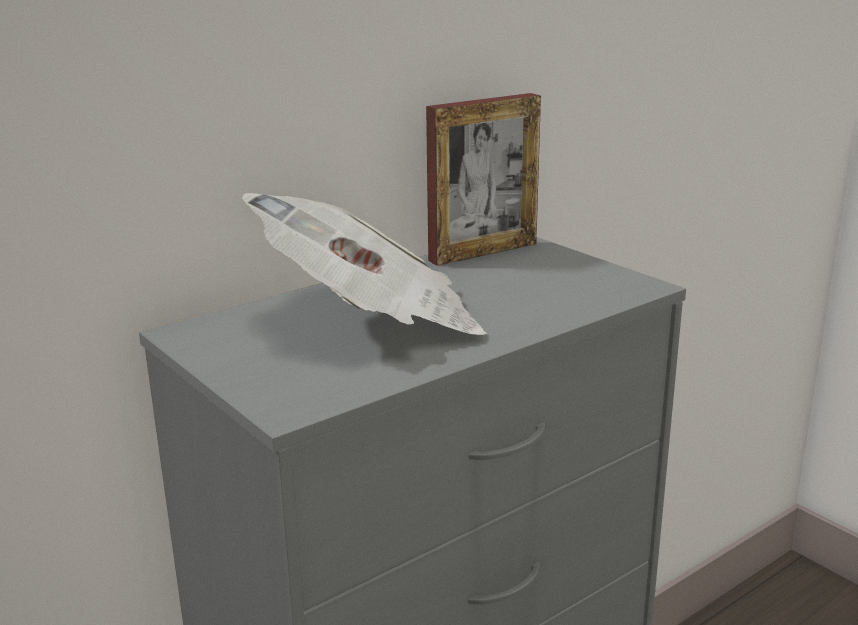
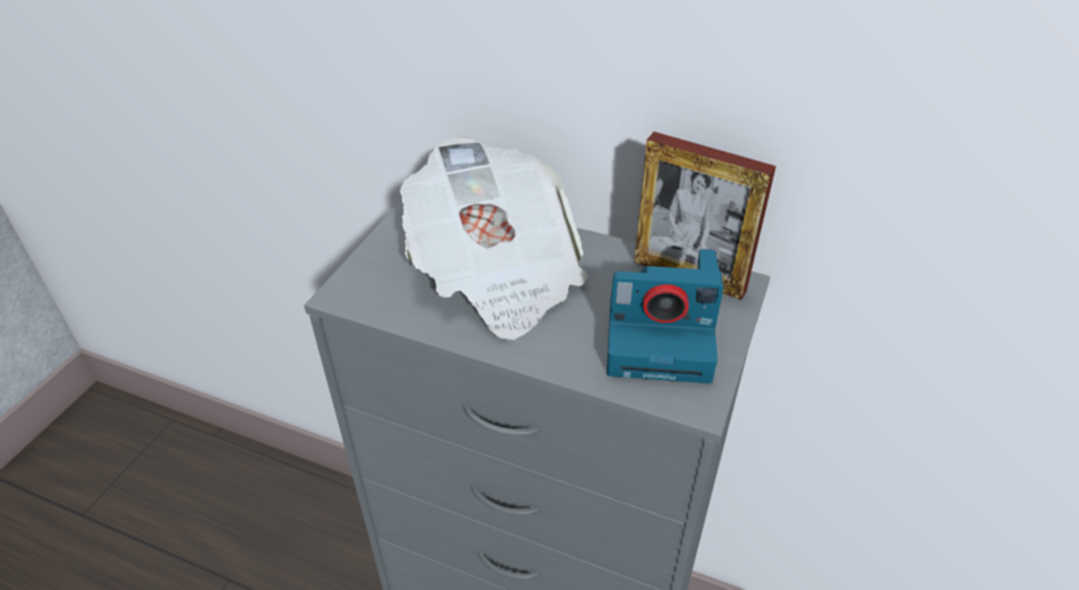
camera: 60 degrees right, 20 degrees up
none -> camera [607,249,724,383]

